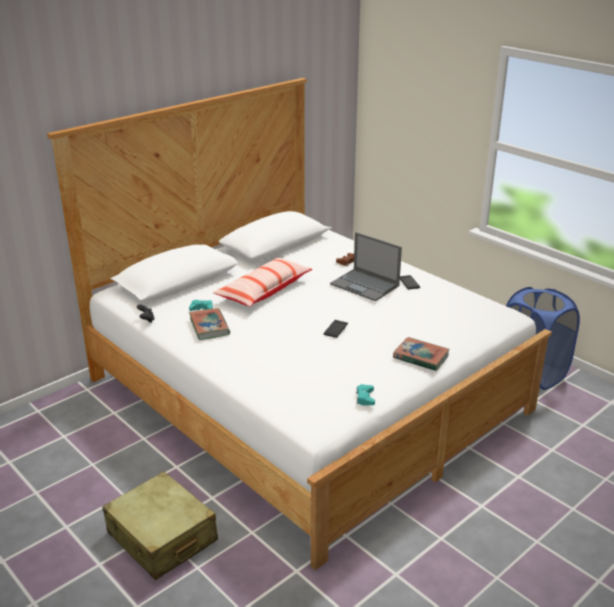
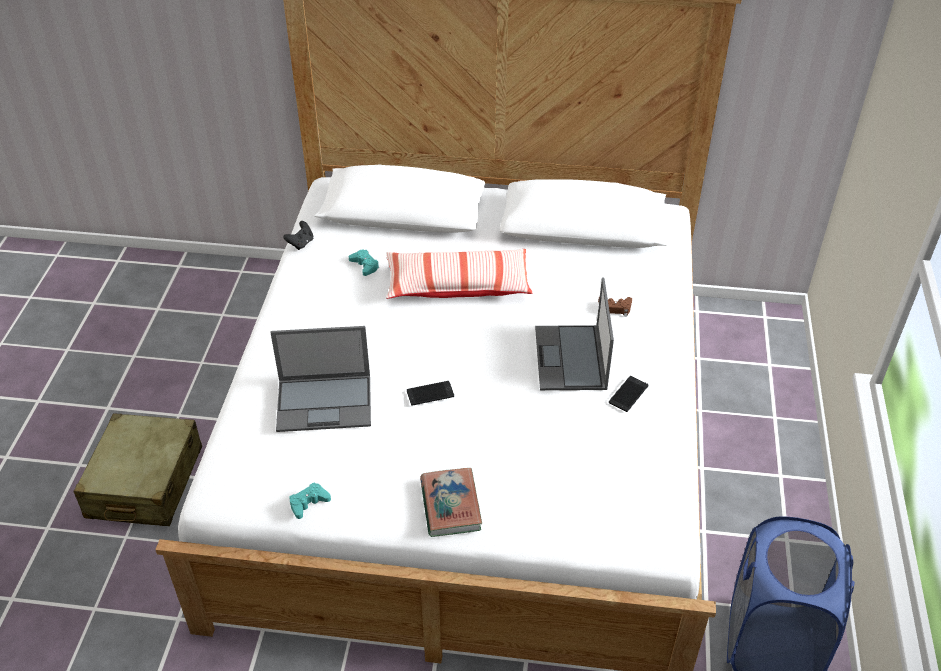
camera: 50 degrees right, 15 degrees up
book [189,308,230,340] -> none
none -> laptop [270,326,371,432]

